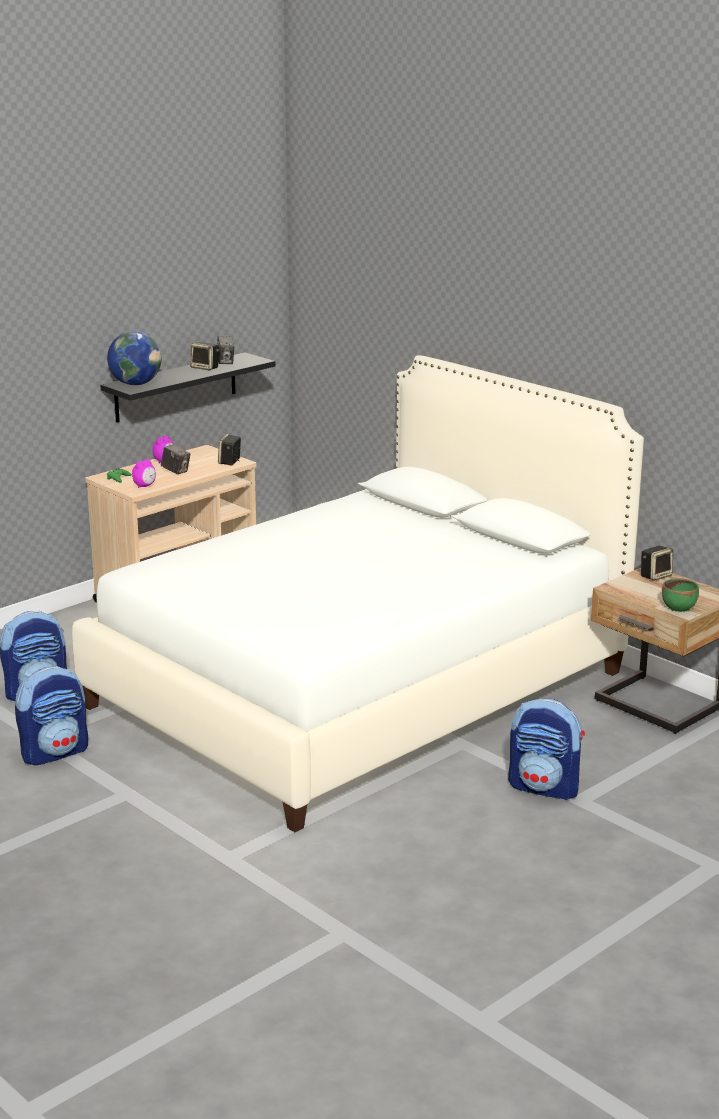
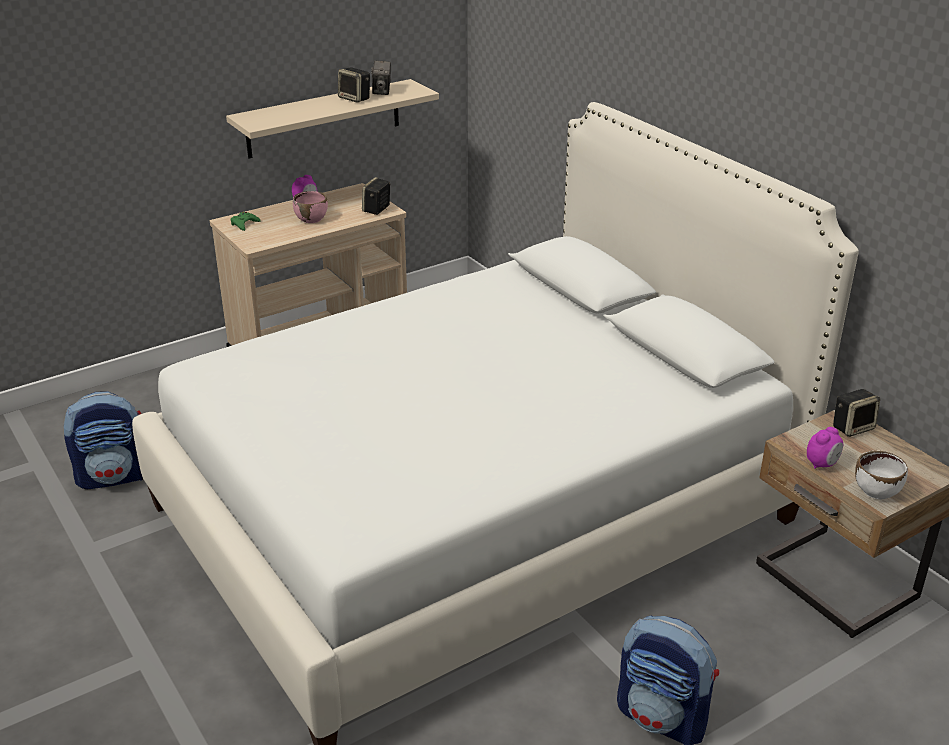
camera: 10 degrees right, 10 degrees up
backpack [15,666,88,765] -> none
black shelf [100,352,276,423] -> beige shelf [226,79,439,158]
globe [107,331,162,385] -> none
alarm clock [132,459,156,488] -> alarm clock moved to [807,427,843,469]
camera [161,445,191,474] -> pink bowl [293,191,328,223]
green bowl [662,578,699,612] -> white bowl [855,451,908,499]

